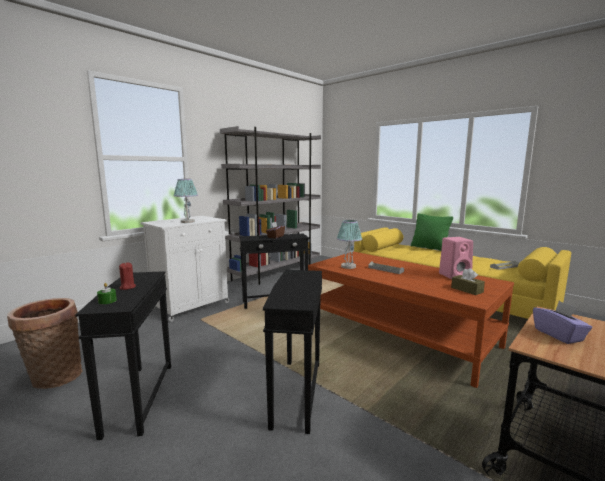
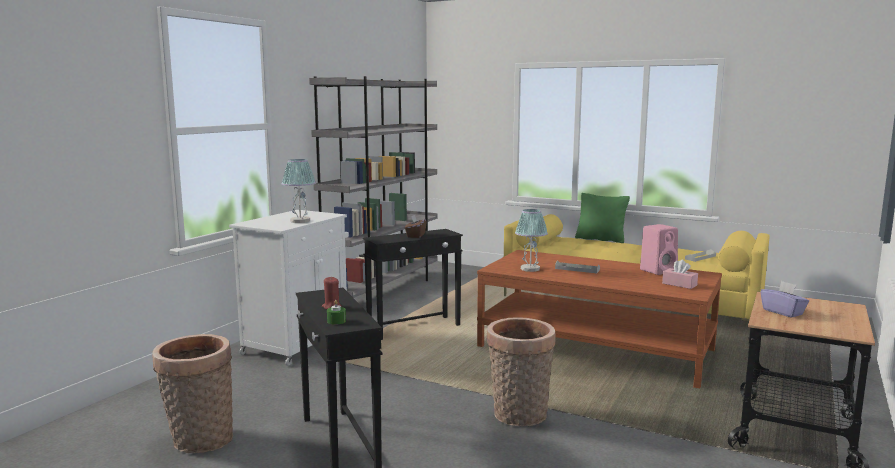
camera: 15 degrees left, 0 degrees up
black side table [263,270,322,434] -> basket [487,317,556,427]
brown tissue box [451,268,485,295] -> pink tissue box [662,260,698,289]

